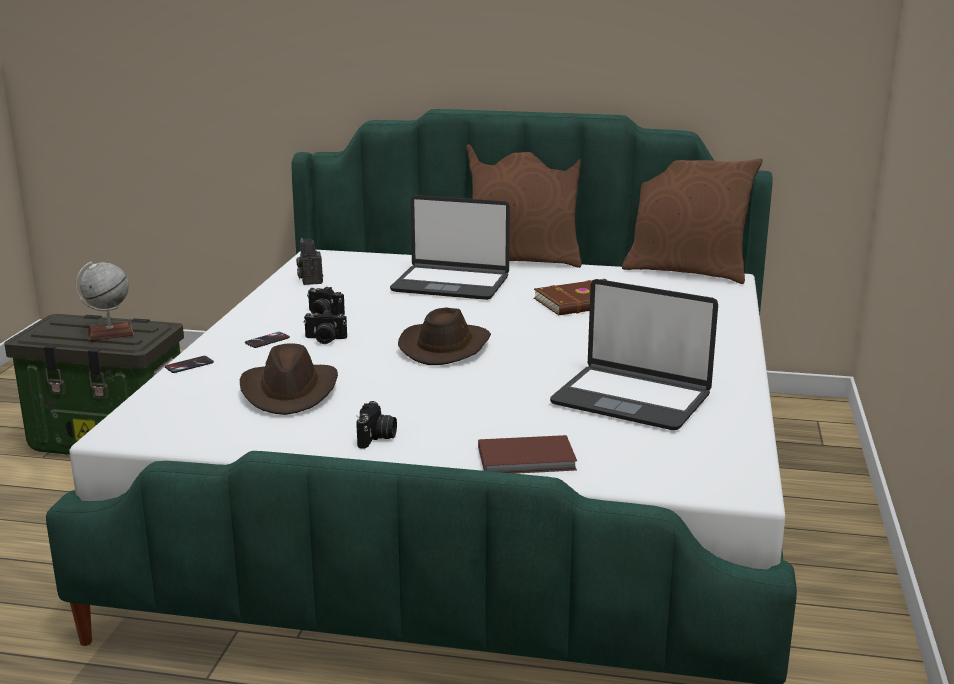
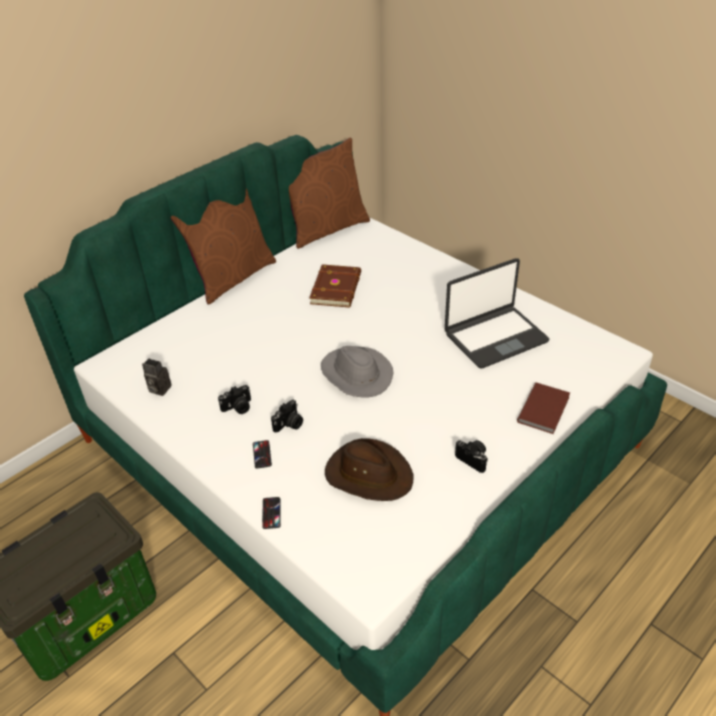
camera: 55 degrees left, 20 degrees up
globe [76,262,134,341] -> none
laptop [390,195,510,300] -> none
brown hat [398,308,491,365] -> grey hat [321,346,393,397]

